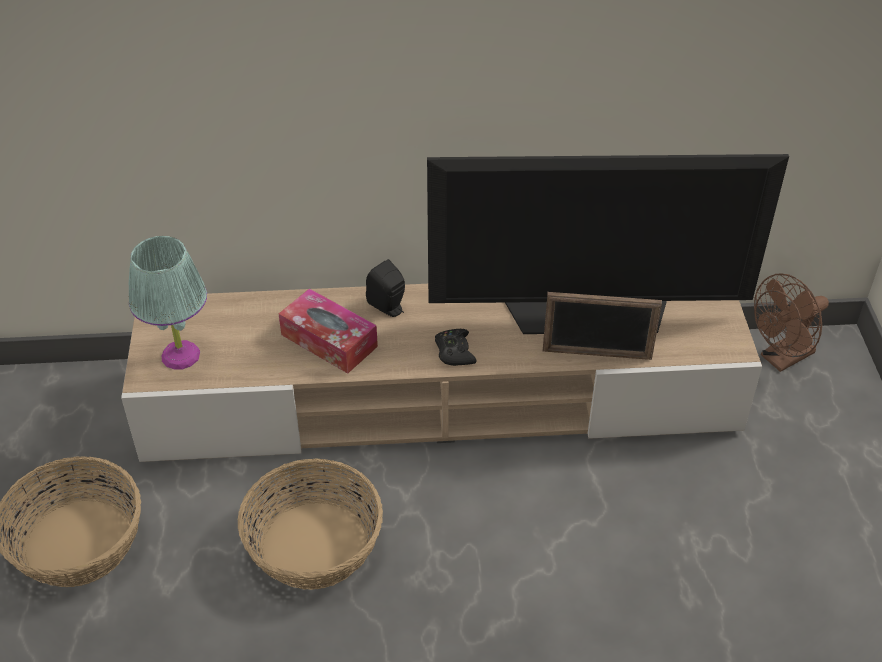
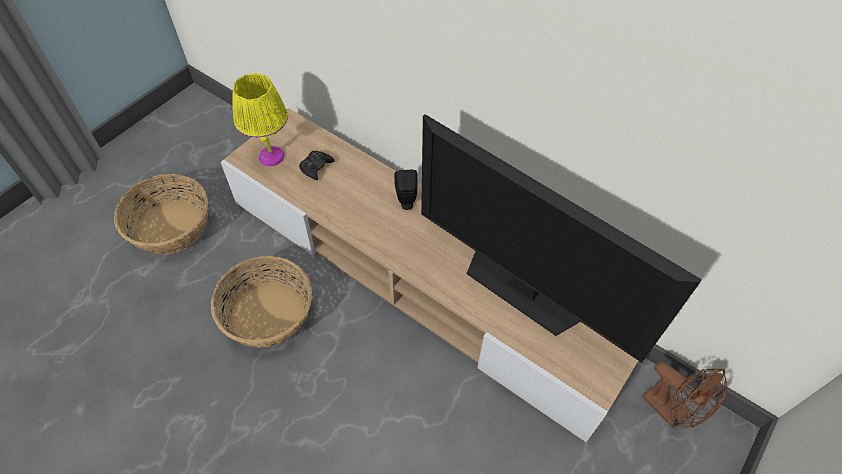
camera: 40 degrees right, 10 degrees up
turquoise table lamp [129,236,207,369] -> yellow table lamp [232,73,288,167]
tissue box [279,288,378,373] -> none
black game controller [435,329,477,366] -> black game controller moved to [299,151,334,180]
picture frame [543,292,662,360] -> none
brown fan [754,273,829,372] -> brown fan turned 135 degrees counterclockwise [642,362,727,429]

